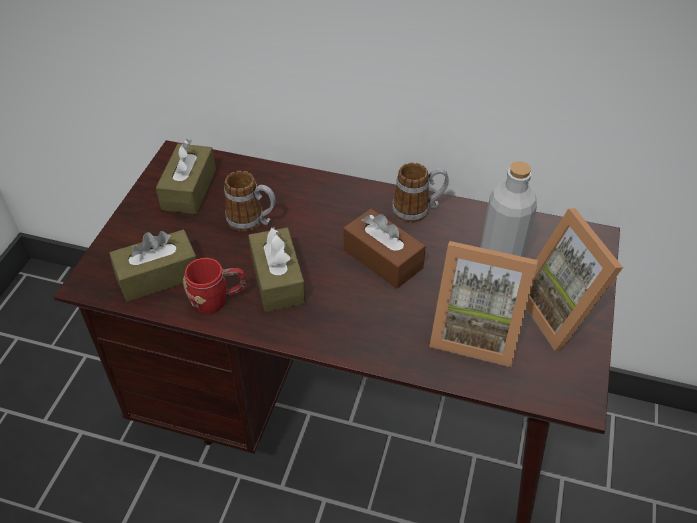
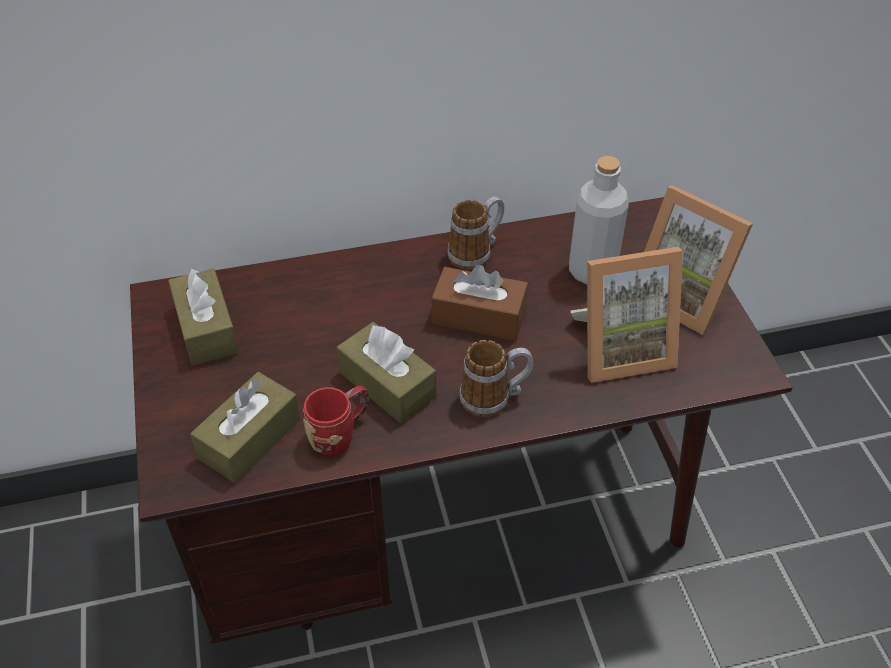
camera: 30 degrees left, 0 degrees up
mug [224,171,276,231] -> mug moved to [459,340,533,417]

